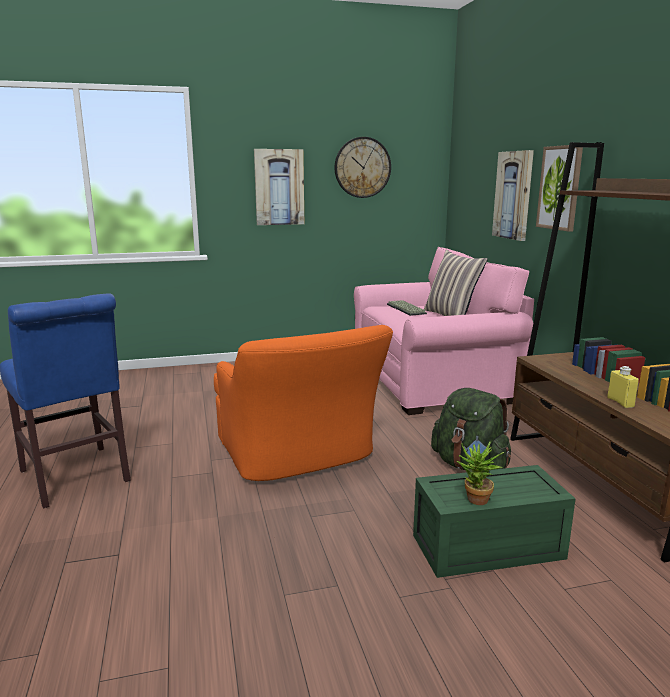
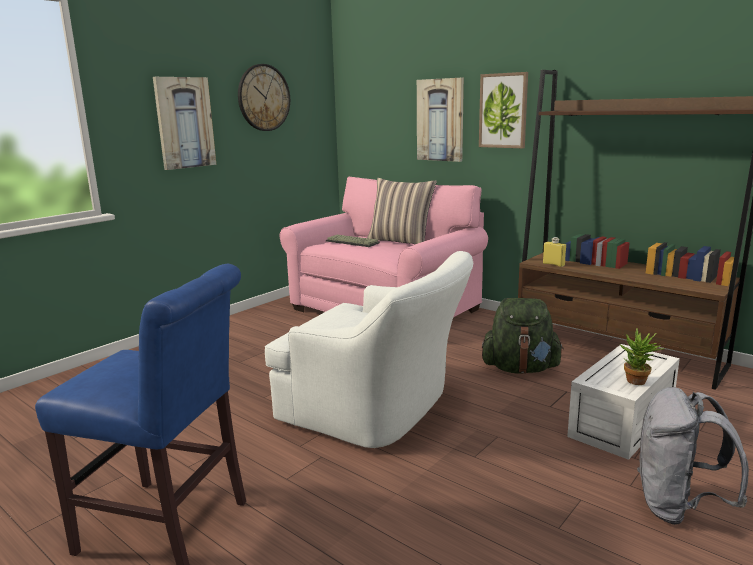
camera: 35 degrees left, 0 degrees up
orange armchair [214,325,393,481] -> white armchair [265,251,473,448]
green storage box [413,465,576,578] -> white storage box [567,344,680,460]
yellow bottle [607,366,639,408] -> yellow bottle moved to [543,237,566,267]
none -> grey backpack [637,387,749,525]

